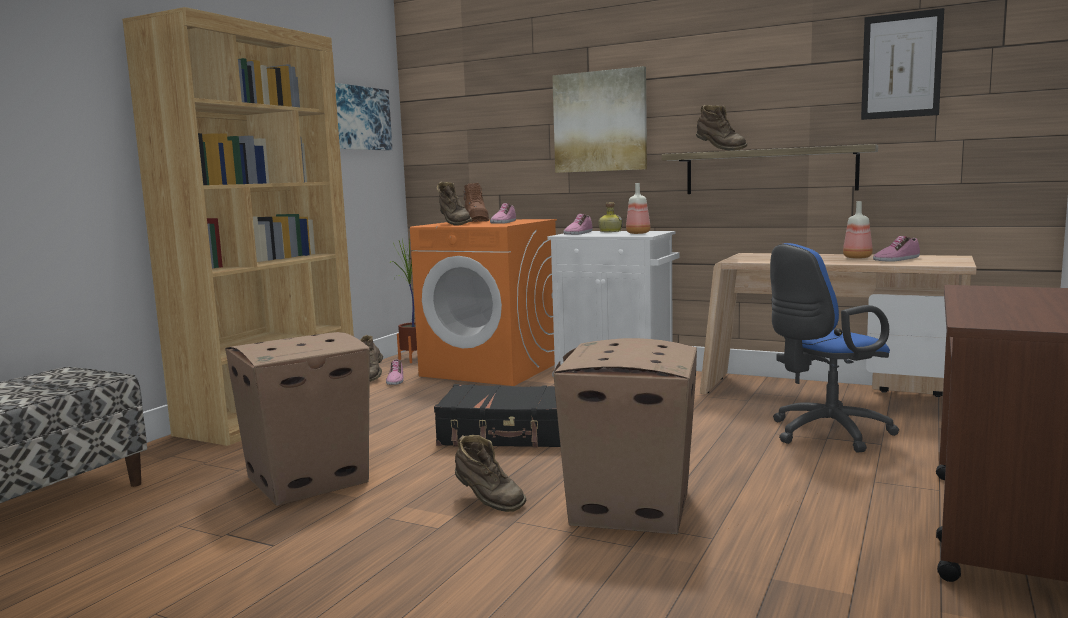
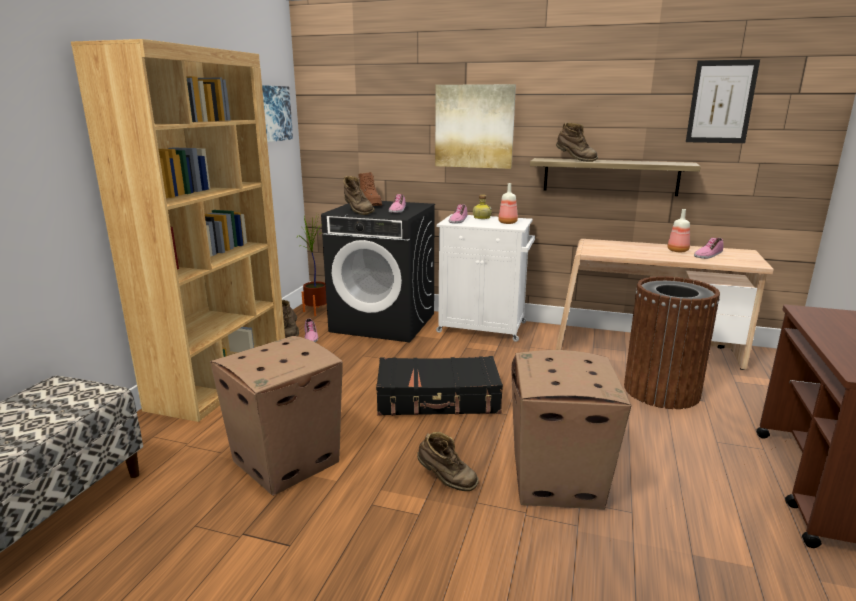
camera: 10 degrees left, 10 degrees up
orange washing machine [410,219,557,386] -> black washing machine [321,201,435,342]
blue office chair [770,243,899,452] -> brown trash can [624,276,720,409]

